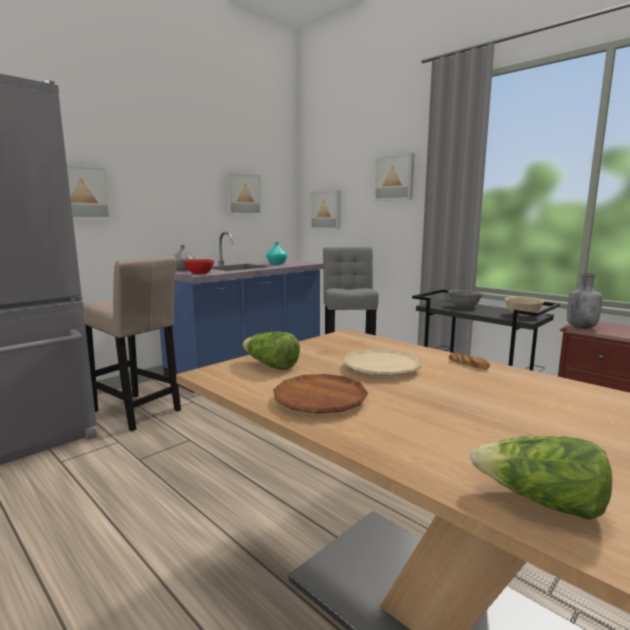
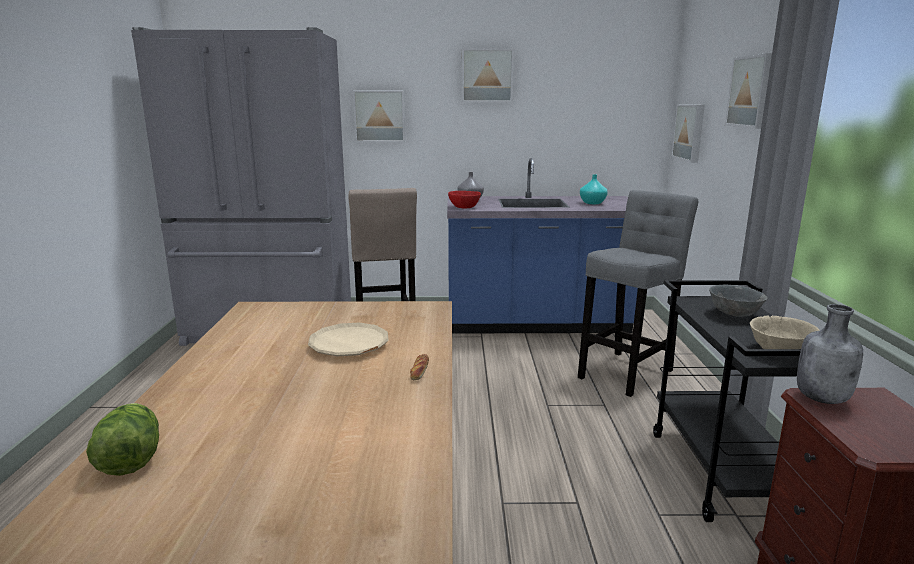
camera: 45 degrees right, 5 degrees up
picture [225,172,262,215] -> picture moved to [462,48,514,103]
lettuce [243,331,300,370] -> none
brown plate [273,374,368,414] -> none

